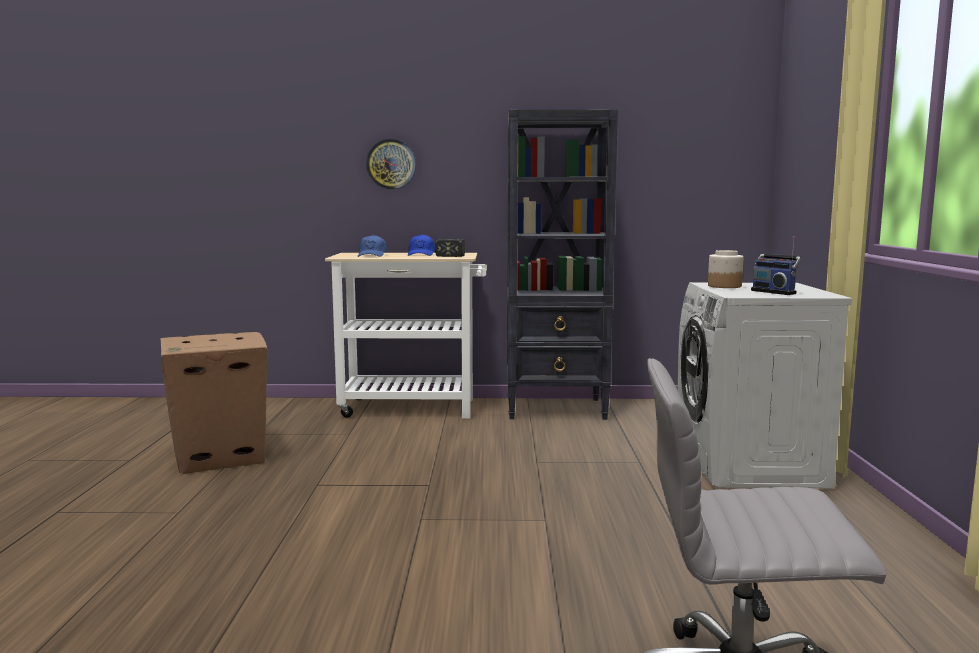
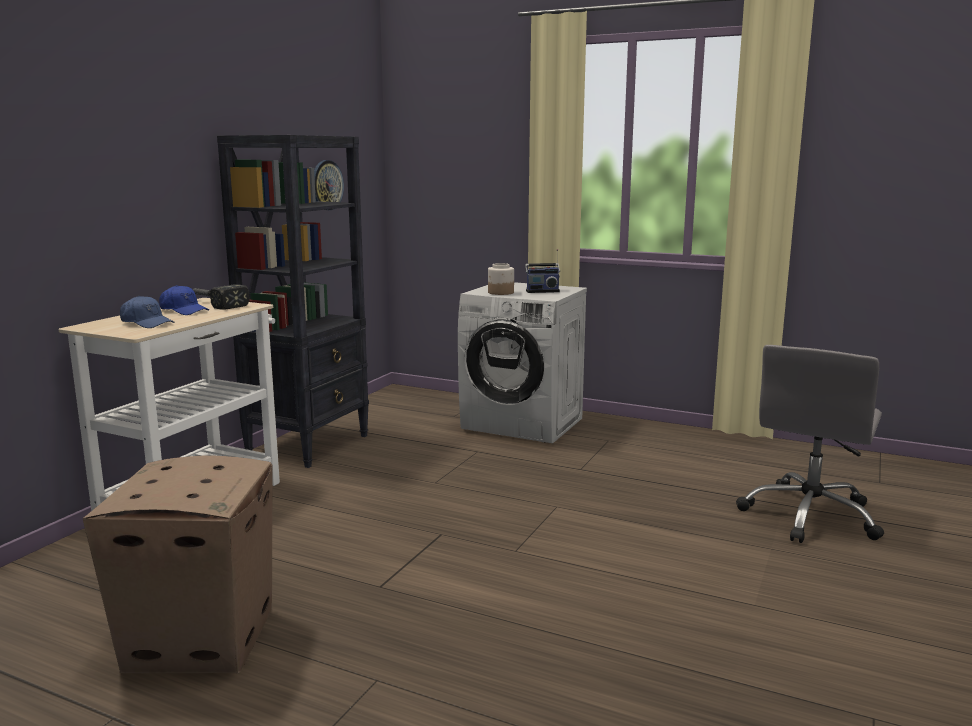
camera: 65 degrees left, 5 degrees up
wall clock [366,139,416,190] -> wall clock moved to [314,160,344,210]

